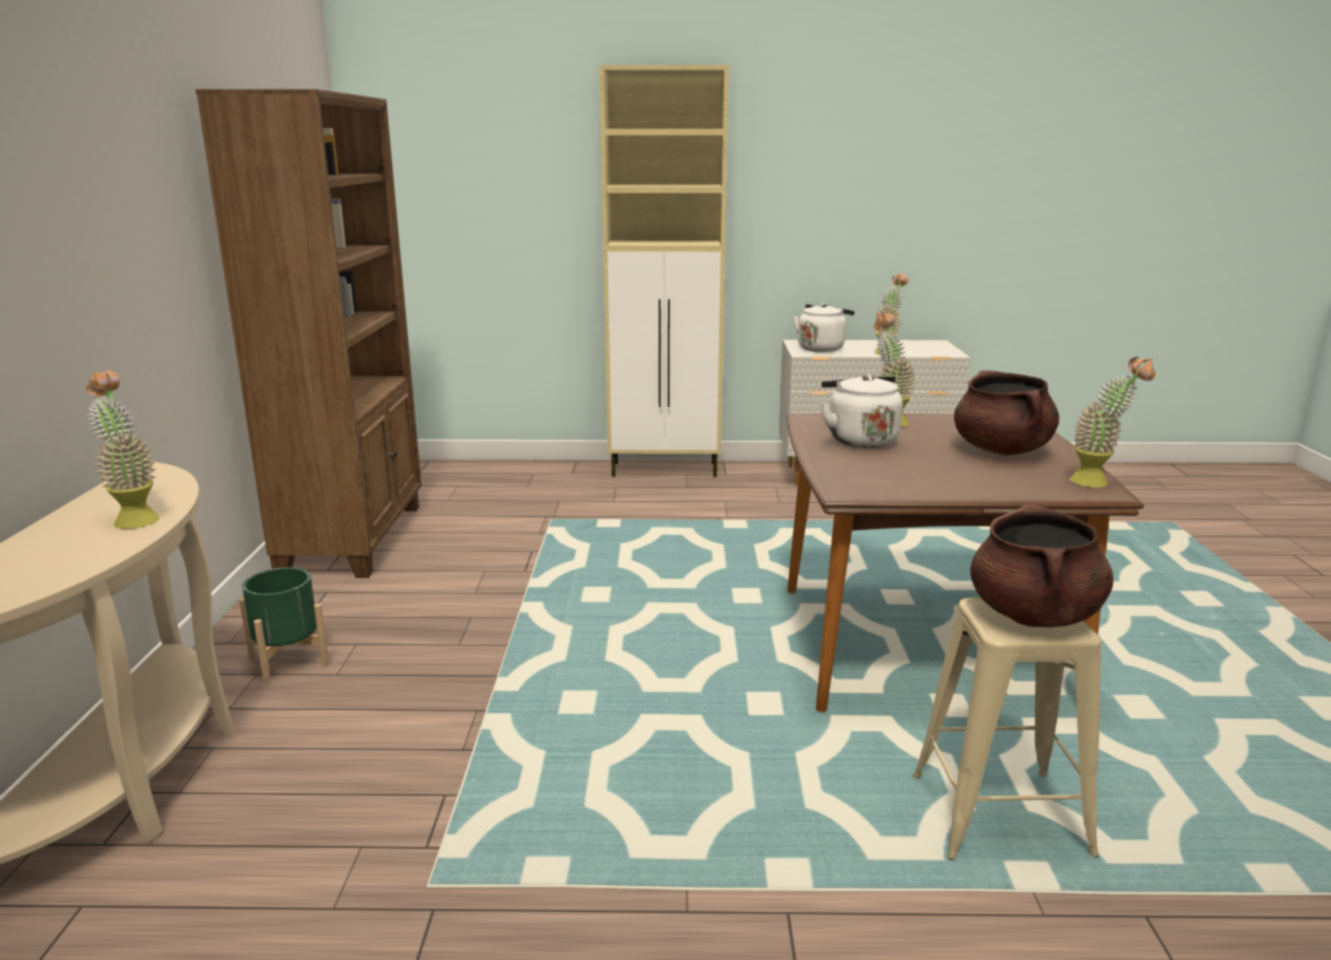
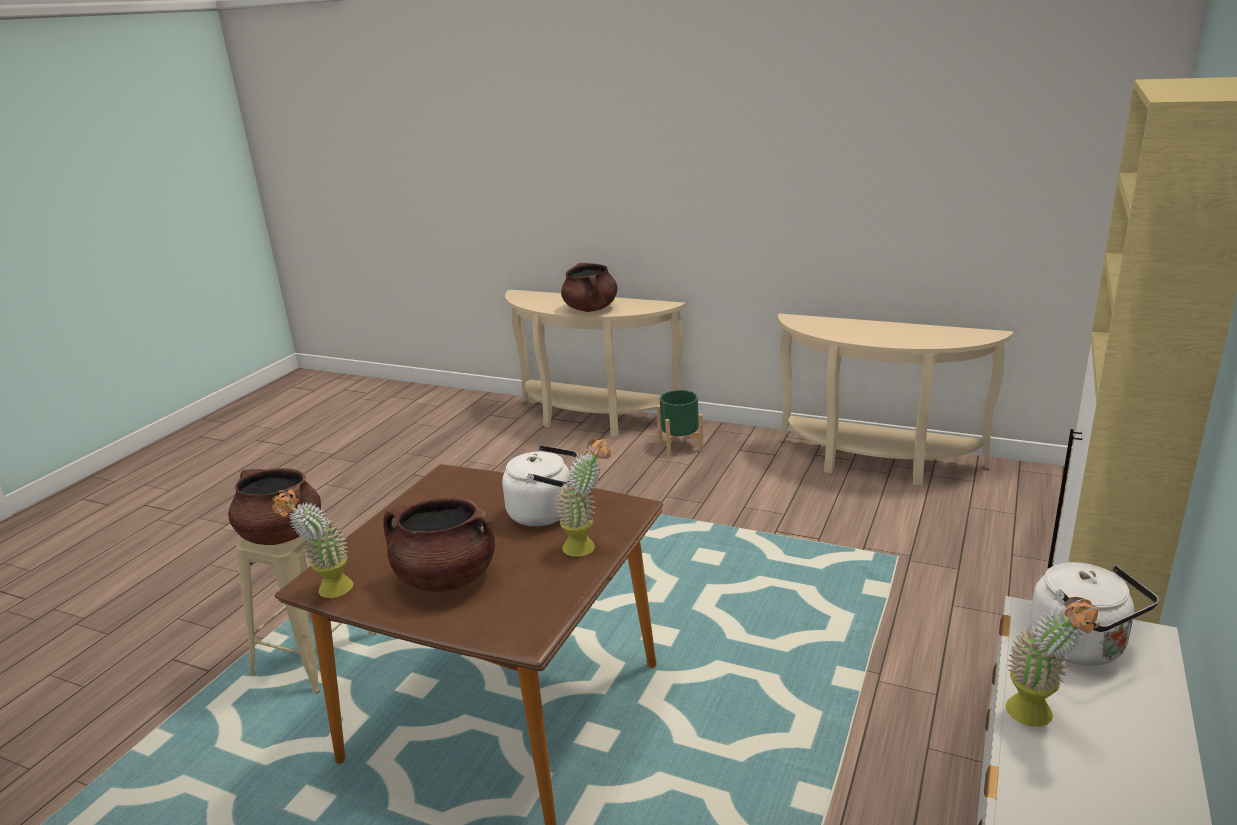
camera: 115 degrees right, 5 degrees up
potted plant [86,371,160,529] -> brown cooking pot [561,263,617,312]
brown bookcase [195,89,421,578] -> beige console table [778,314,1013,486]

